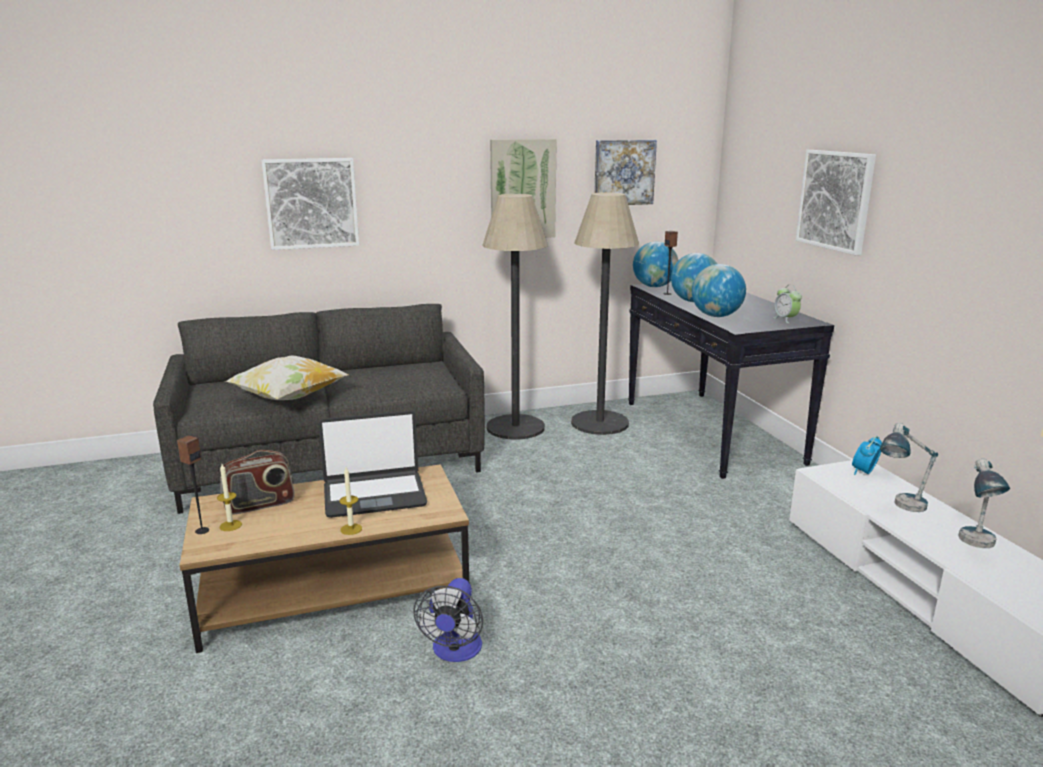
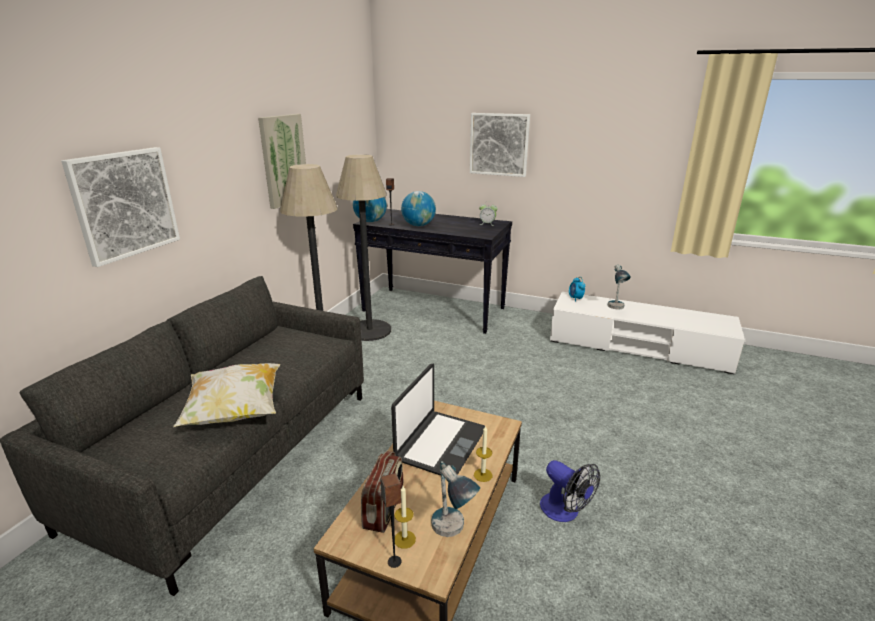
camera: 50 degrees left, 5 degrees up
picture [594,140,657,205] -> none
globe [692,264,746,317] -> none
table lamp [958,459,1010,548] -> table lamp moved to [431,461,480,537]

